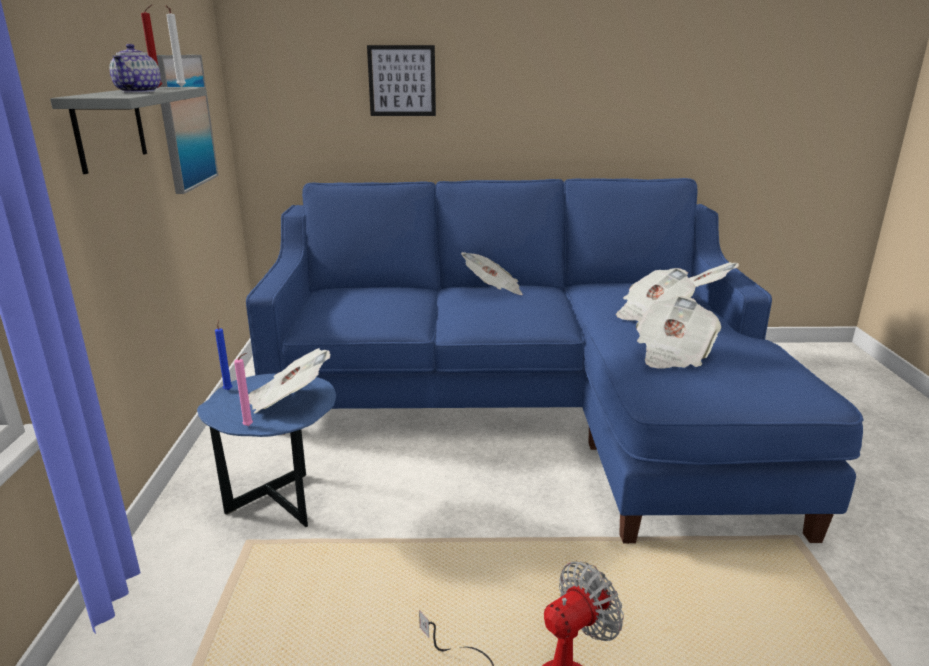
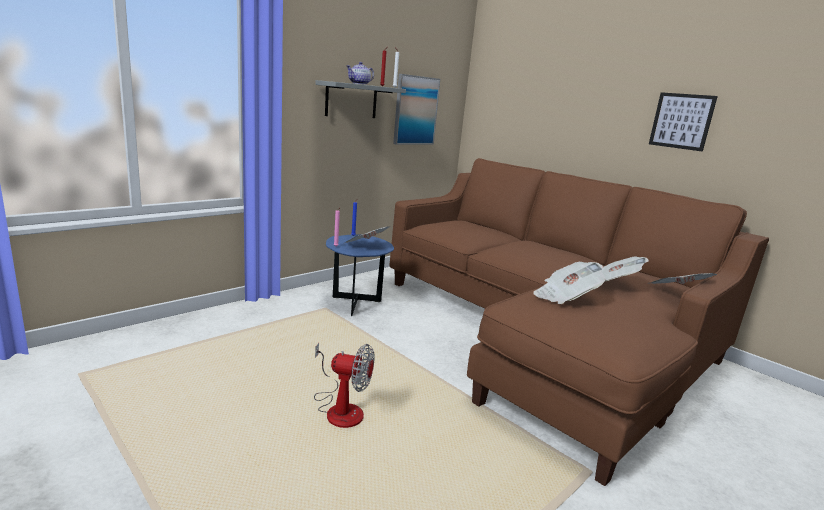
camera: 45 degrees right, 5 degrees down
blue sofa [246,178,863,543] -> brown sofa [389,158,769,486]
picture [367,45,436,116] -> picture moved to [649,92,718,152]
newspaper [461,252,522,295] -> none

